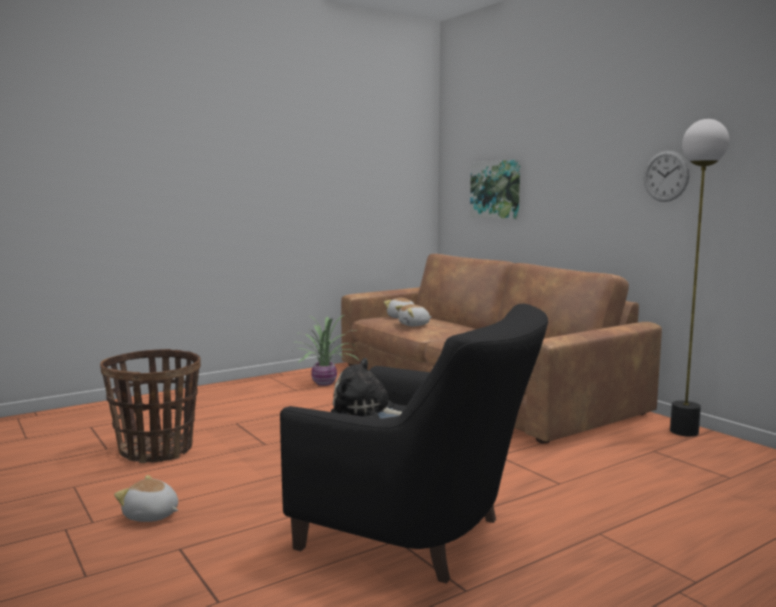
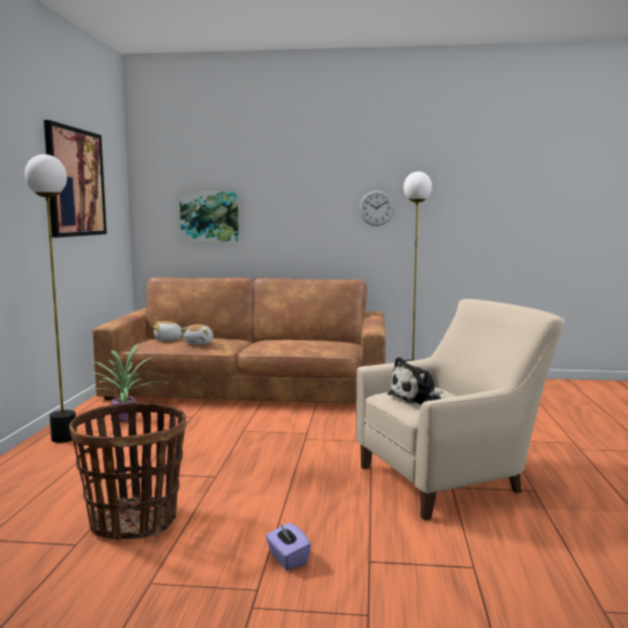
camera: 50 degrees left, 0 degrees up
plush toy [114,475,178,522] -> purple tissue box [265,522,311,570]
black armchair [280,303,548,584] -> beige armchair [356,299,565,521]
none -> floor lamp [25,154,77,443]
none -> picture [44,120,107,238]

